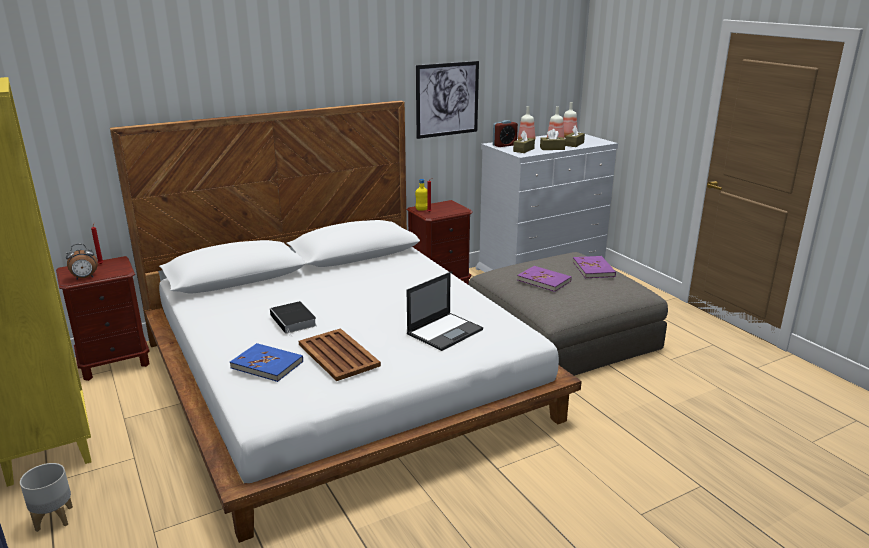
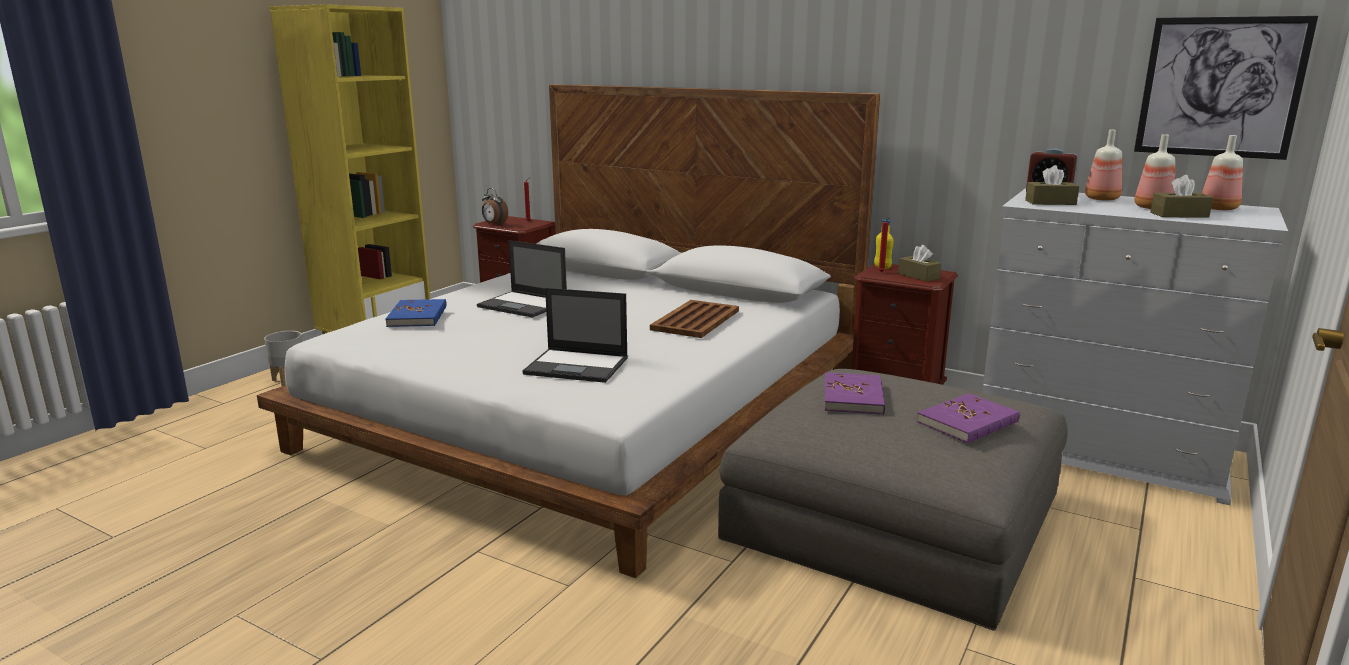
camera: 60 degrees right, 5 degrees down
book [270,301,317,337] -> laptop [477,240,567,318]
brown tray [299,328,381,381] -> brown tray moved to [650,300,739,338]
picture [416,61,479,139] -> picture moved to [1134,16,1318,160]
brown tissue box [540,129,566,150] -> brown tissue box moved to [898,245,941,282]

